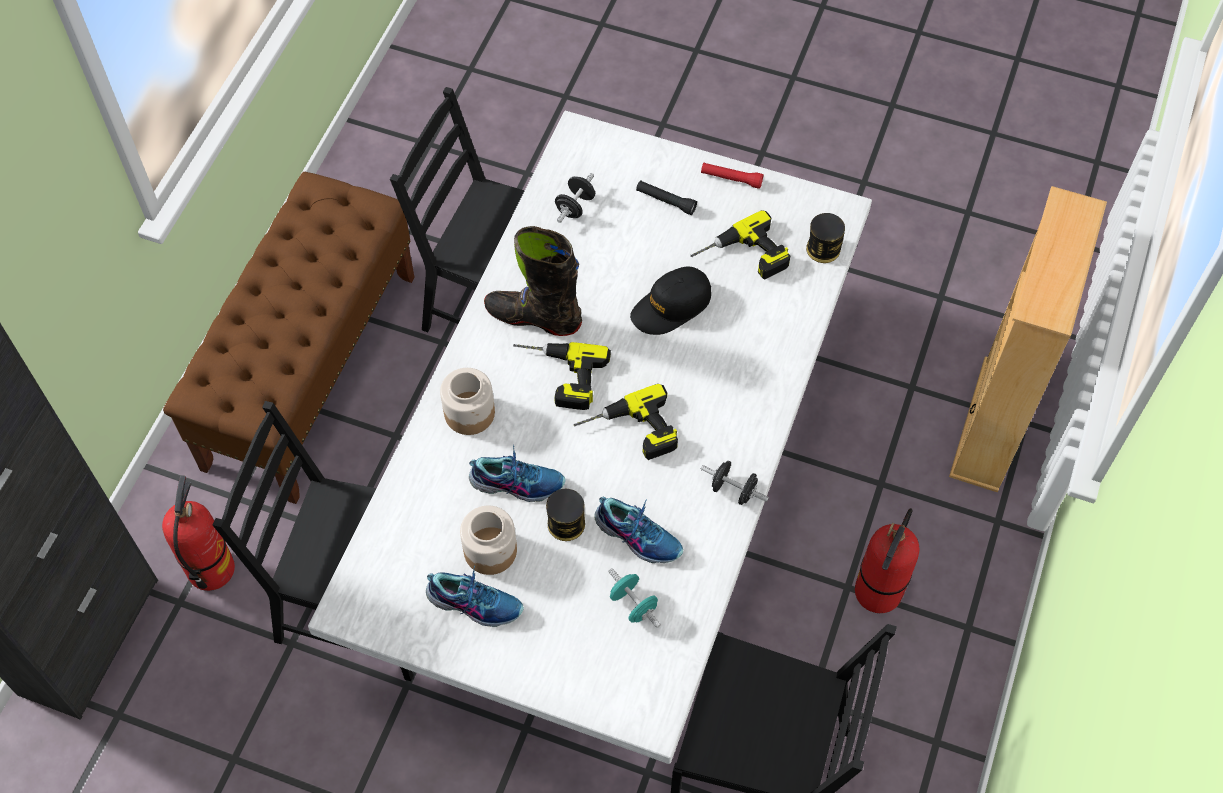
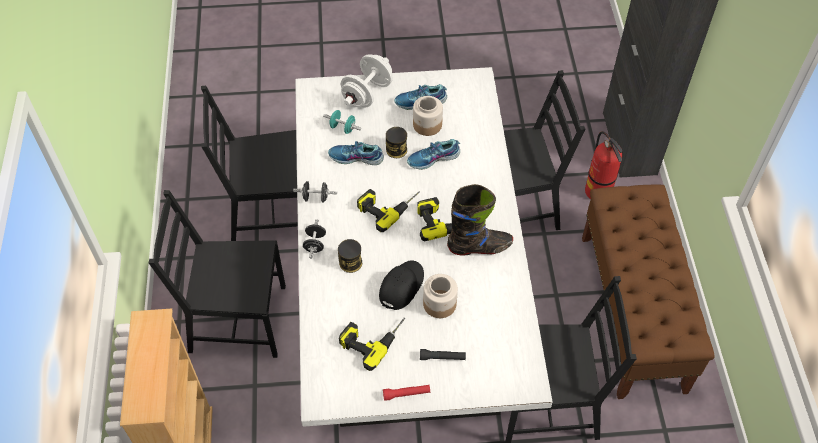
camera: 155 degrees right, 5 degrees down
jar [440,368,495,435] -> jar moved to [423,274,458,318]
black dumbbell [555,173,595,223] -> black dumbbell moved to [303,219,326,258]
can [806,213,845,263] -> can moved to [338,239,362,273]
fire extinguisher [855,508,919,613] -> black chair [149,190,286,358]
none -> white dumbbell [341,54,393,107]

